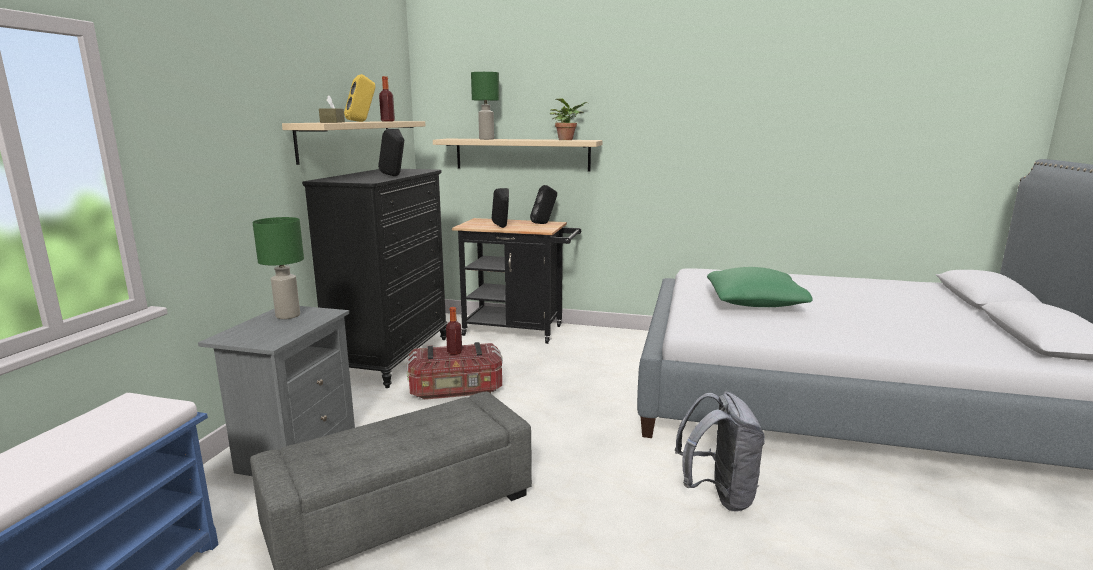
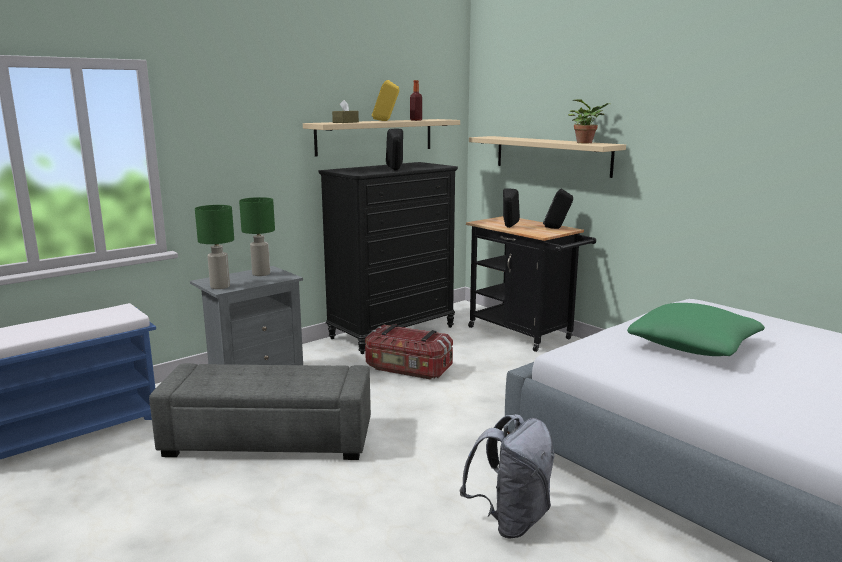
camera: 35 degrees right, 0 degrees up
bottle [446,307,462,355] -> none
green table lamp [471,72,500,140] -> green table lamp moved to [195,205,234,289]

